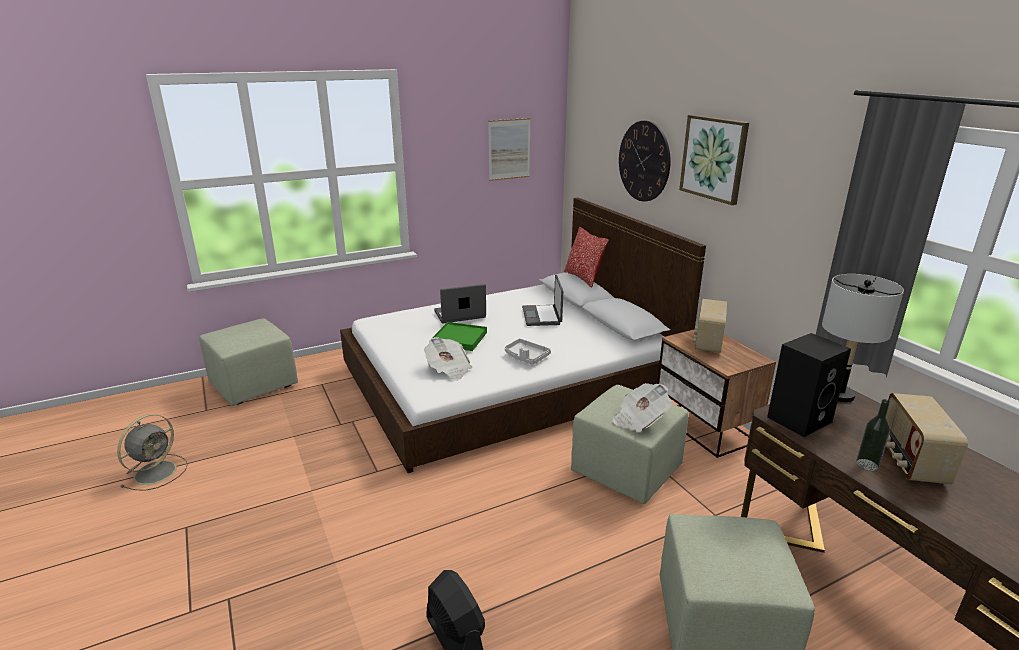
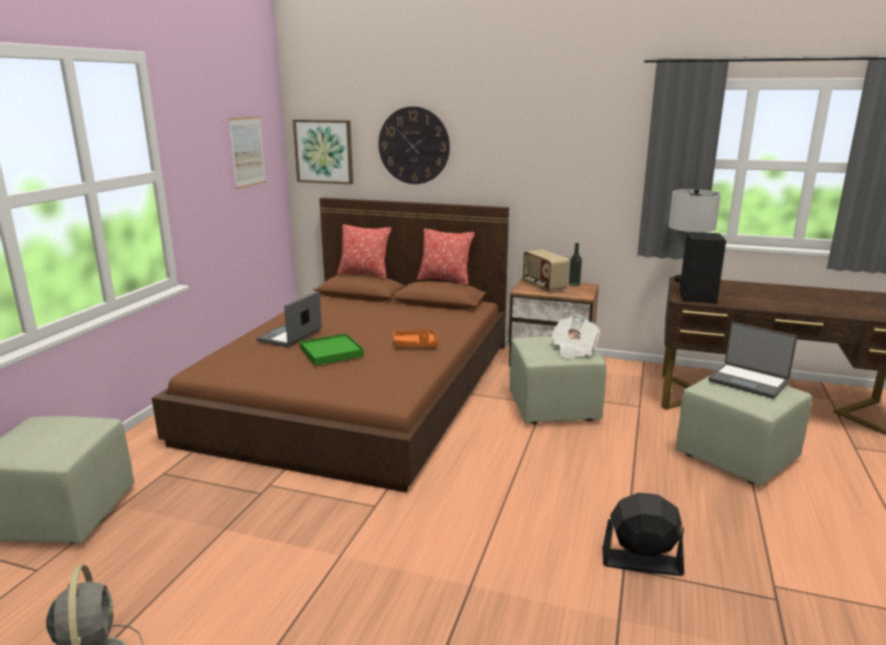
camera: 45 degrees left, 5 degrees down
white bed [340,198,706,473] -> brown bed [152,197,509,492]
newspaper [424,337,472,381] -> none
grey tray [505,338,551,365] -> orange tray [393,329,438,347]
laptop [522,275,563,326] -> laptop moved to [708,322,797,399]
picture [679,115,749,205] -> picture moved to [293,120,353,184]
bottle [856,399,890,471] -> bottle moved to [568,243,582,286]
radio [886,393,968,484] -> none
none -> pillow [417,228,475,285]

